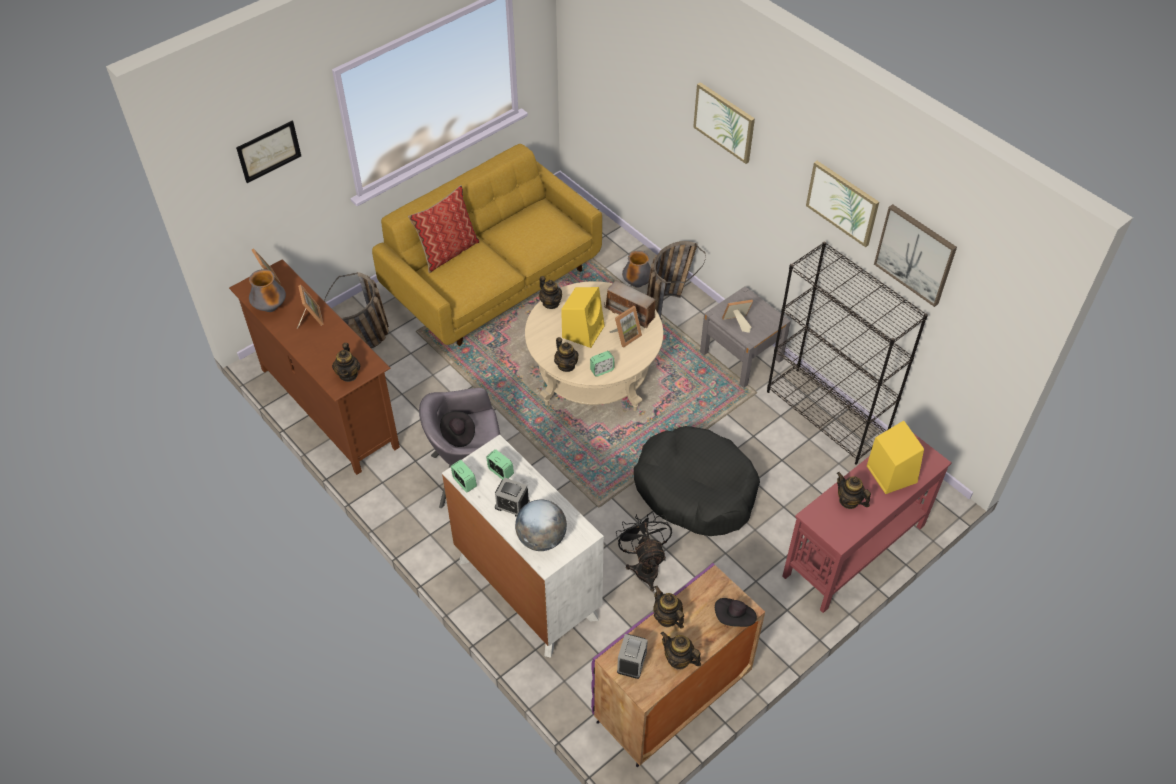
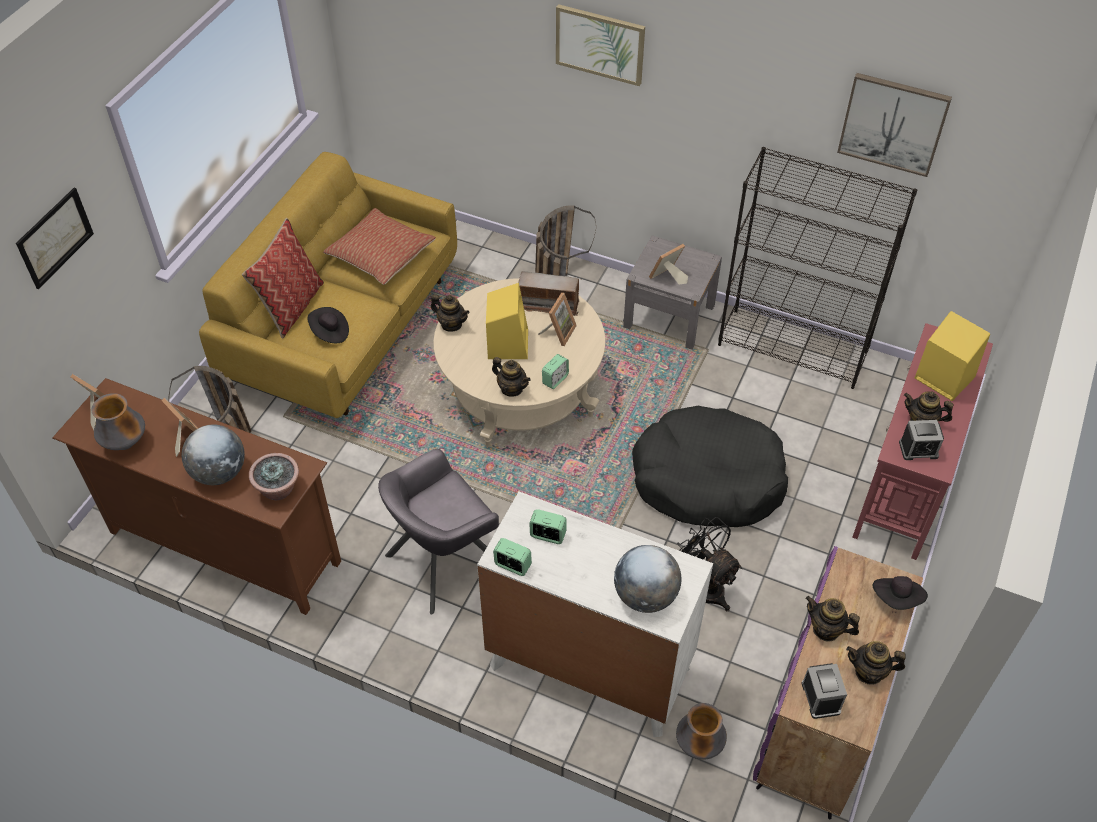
camera: 25 degrees left, 0 degrees up
teapot [332,343,360,382] -> potted plant [249,453,299,500]
black hat [440,411,475,447] -> black hat moved to [307,307,349,343]
alarm clock [495,477,530,517] -> alarm clock moved to [899,420,944,460]
vase [622,250,651,288] -> vase moved to [676,703,727,760]
picture [806,161,879,247] -> none
none -> globe [182,425,245,485]
none -> pillow [323,208,436,285]

